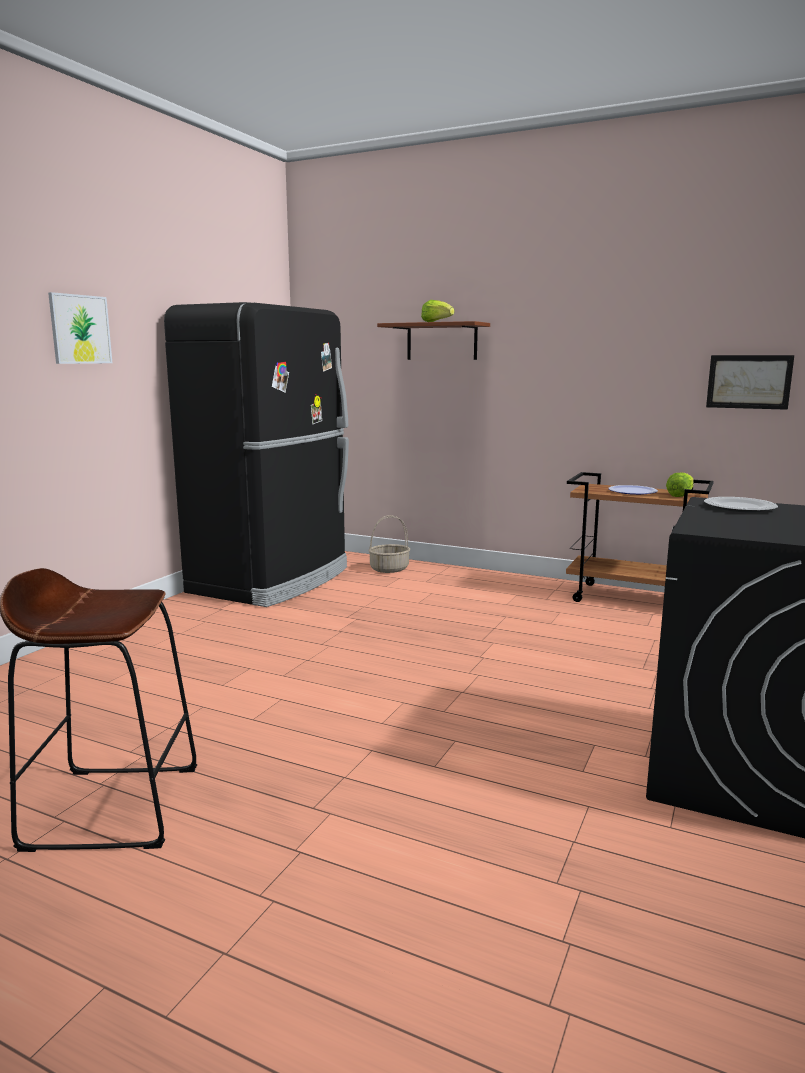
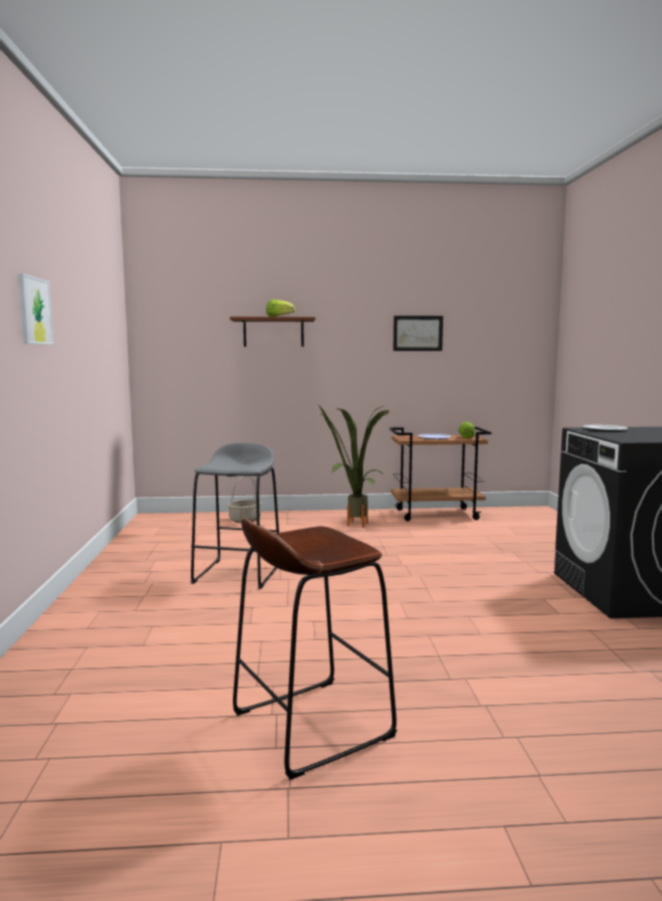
camera: 30 degrees left, 5 degrees down
black fridge [164,302,349,607] -> none
picture [706,355,794,410] -> picture moved to [393,316,443,351]
none -> grey stool [191,442,279,589]
none -> potted plant [318,404,389,527]

